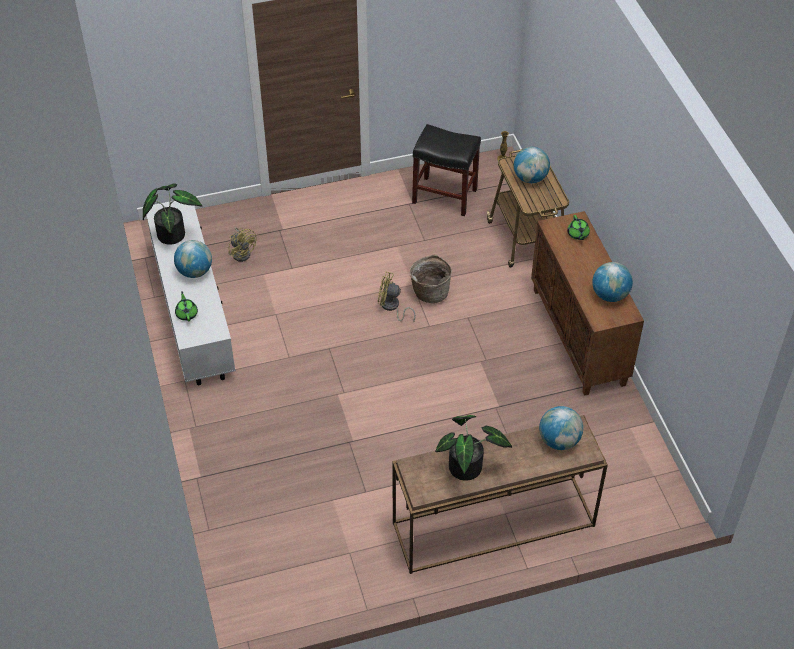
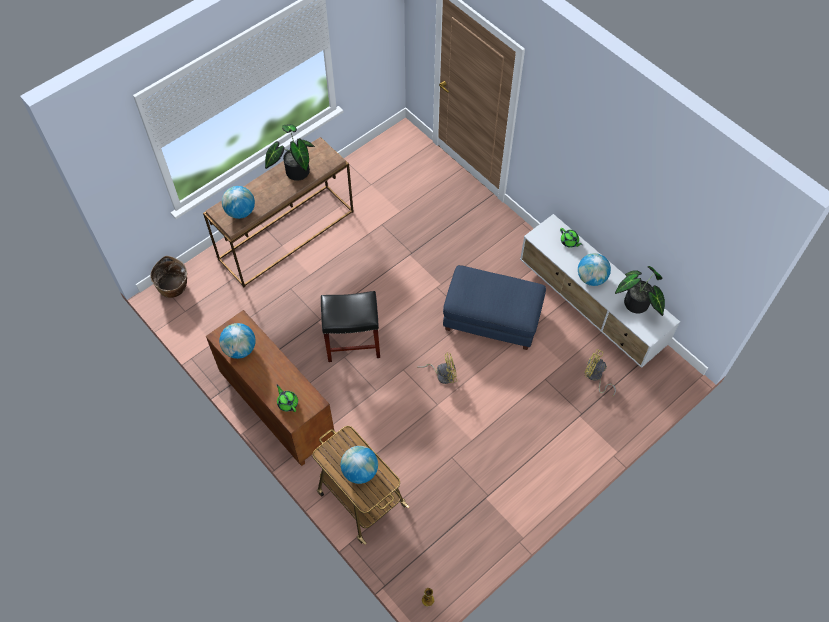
camera: 155 degrees right, 10 degrees up
basket [410,254,452,303] -> basket moved to [150,256,187,298]
black stool [412,124,481,216] -> black stool moved to [321,291,380,362]
none -> blue ottoman [443,265,546,350]

